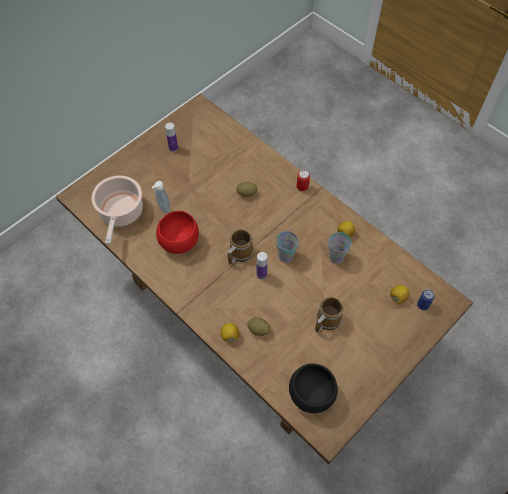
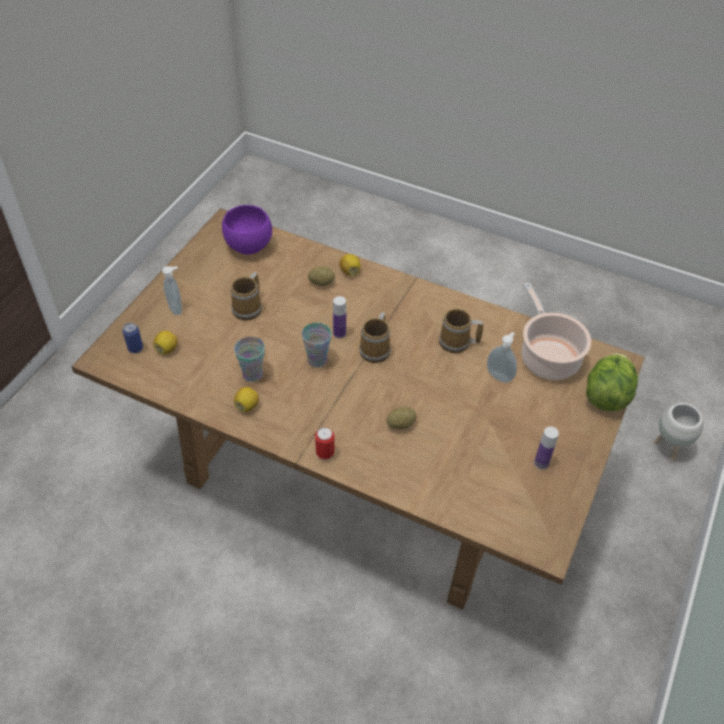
camera: 160 degrees right, 10 degrees down
red bowl [156,211,199,254] -> mug [439,308,483,353]
black bowl [289,363,338,413] -> purple bowl [222,205,272,255]
none -> soap dispenser [162,266,182,315]
none -> lettuce [586,353,638,412]
none -> white planter [654,403,703,461]

